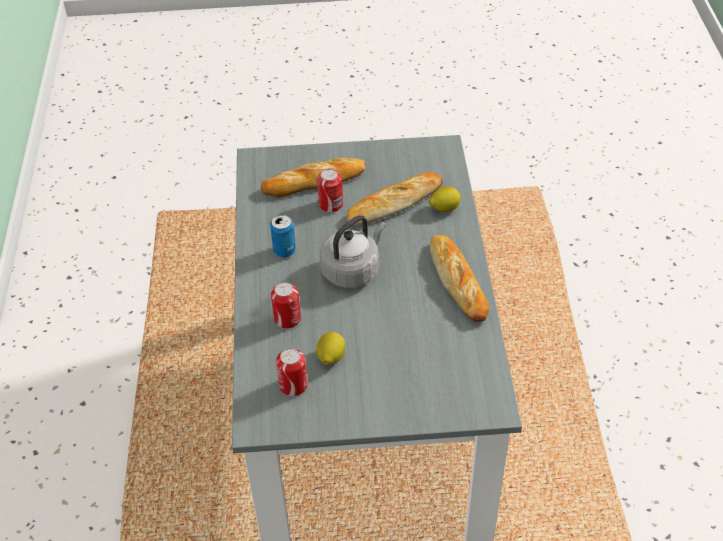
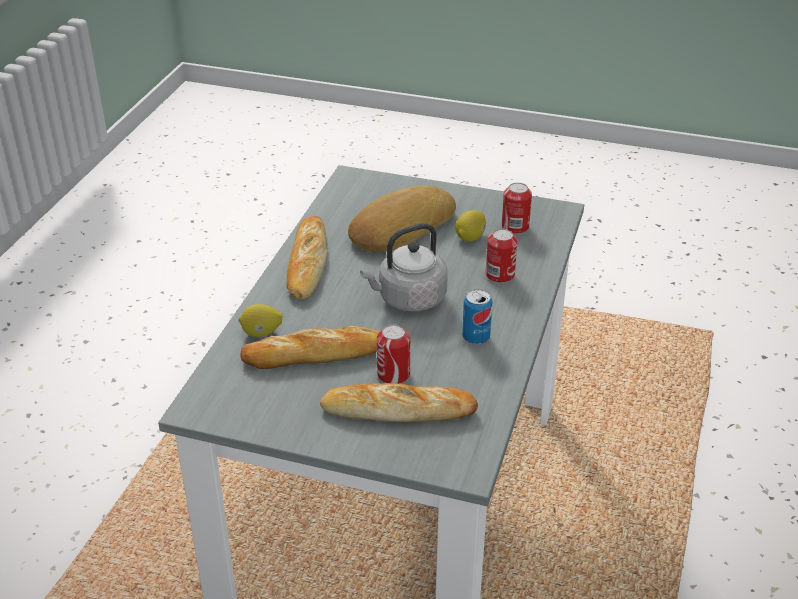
camera: 160 degrees left, 10 degrees down
none -> bread [348,186,456,252]

